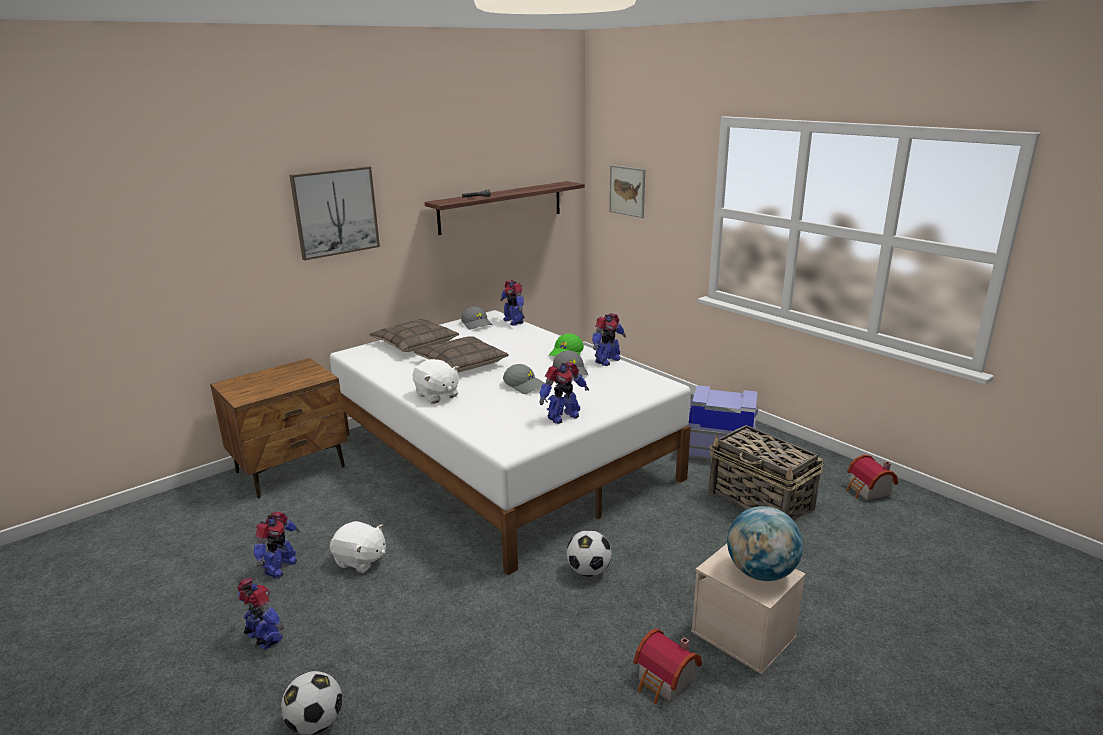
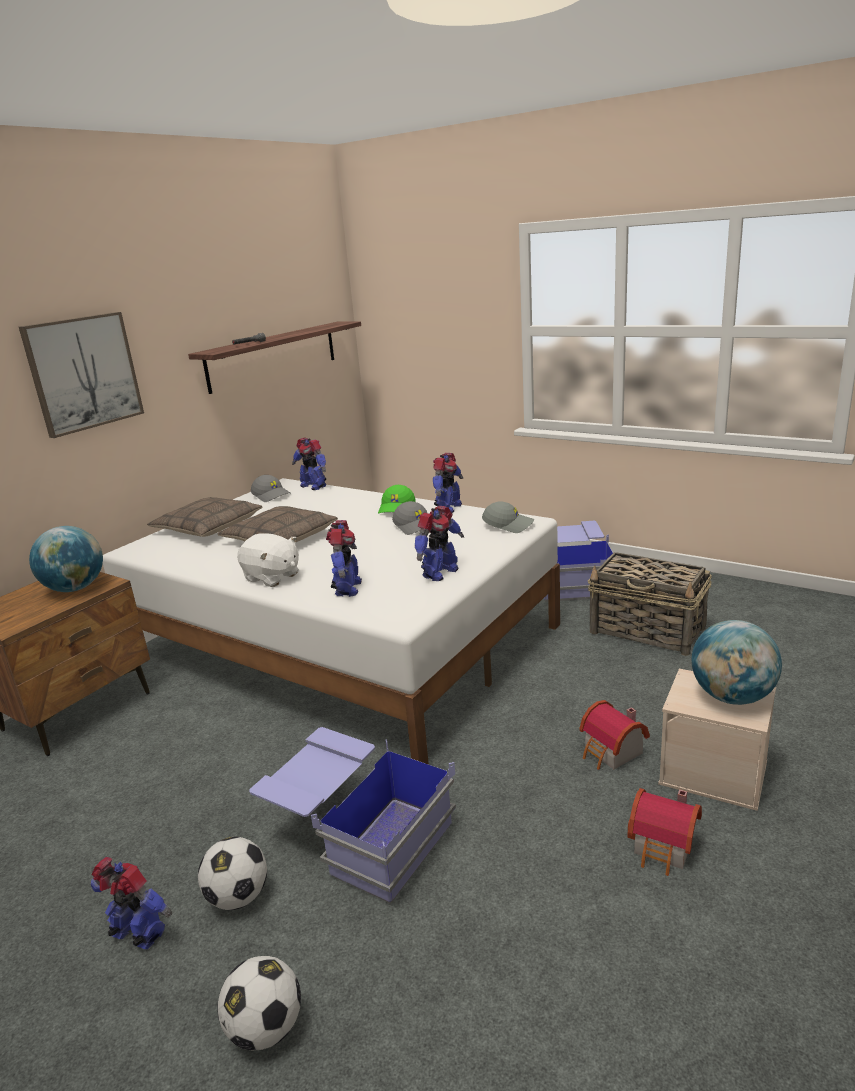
camera: 15 degrees left, 0 degrees up
toy robot [254,512,300,578] -> toy robot moved to [326,520,362,597]
white plush toy [330,521,386,573] -> none
grey cap [503,364,545,394] -> grey cap moved to [482,501,534,533]
football [567,530,611,577] -> football moved to [198,837,267,910]
picture [609,165,645,218] -> none
toy house [846,455,898,500] -> toy house moved to [579,700,650,770]
none -> globe [29,526,103,592]
none -> blue storage box [250,727,456,904]

